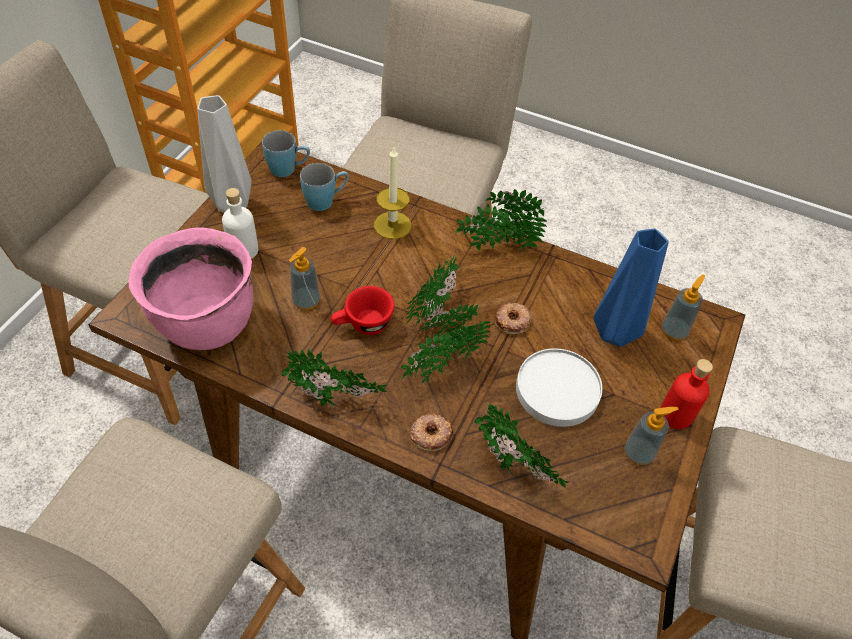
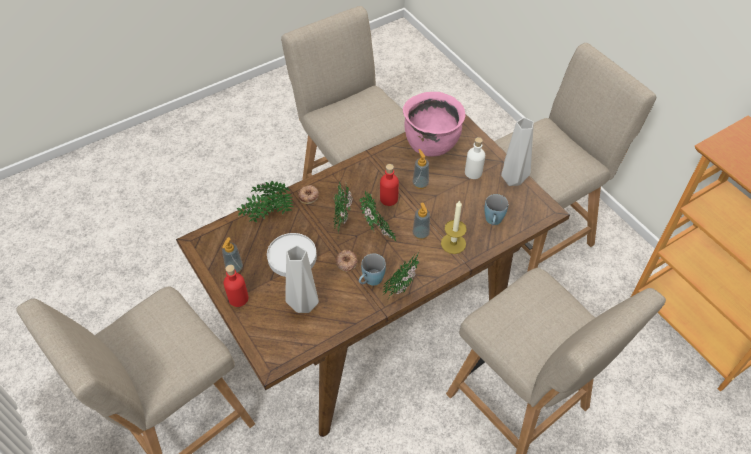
camera: 125 degrees right, 0 degrees up
blue mug [262,130,310,177] -> blue mug moved to [359,254,386,286]
potted plant [282,348,387,406] -> none
red cup [331,286,394,335] -> red bottle [380,164,399,206]
blue vase [593,229,669,347] -> grey vase [285,245,319,313]
soap dispenser [662,275,705,340] -> soap dispenser moved to [412,202,430,239]

